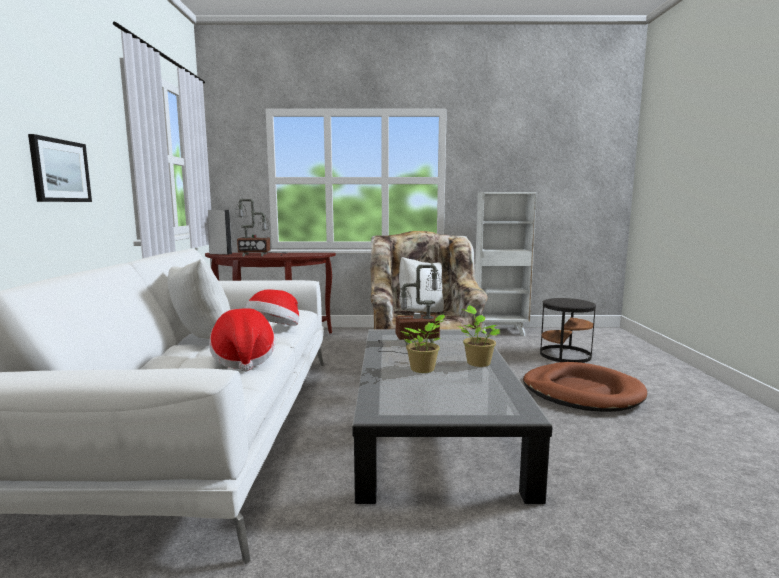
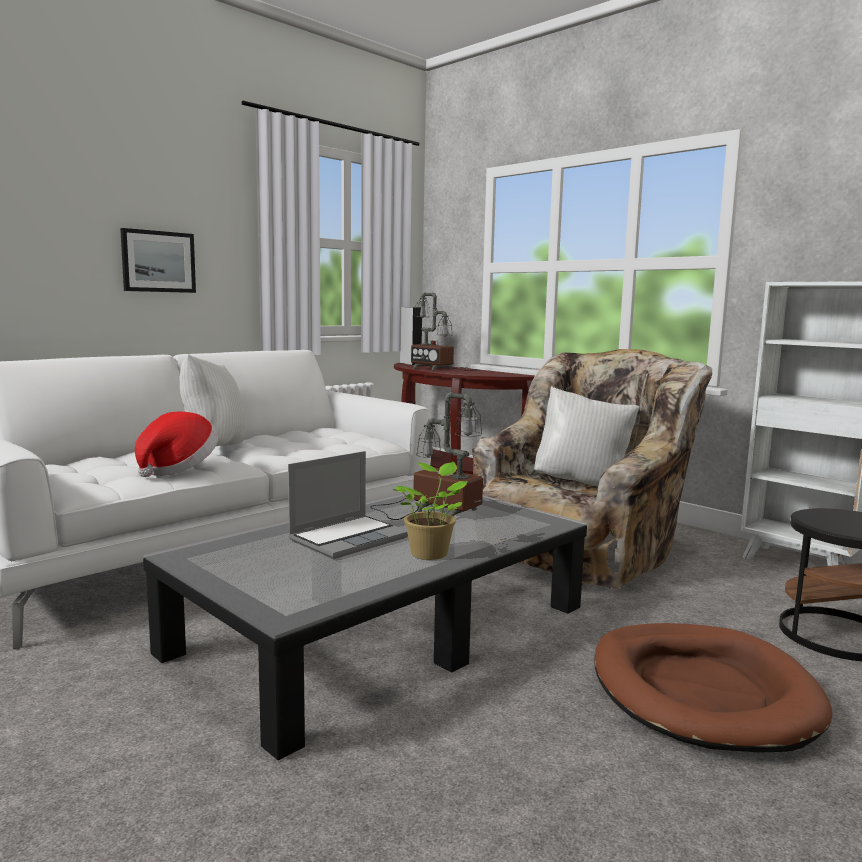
camera: 45 degrees right, 0 degrees up
hat [245,289,299,325] -> none
potted plant [401,314,445,373] -> laptop [288,451,408,559]

